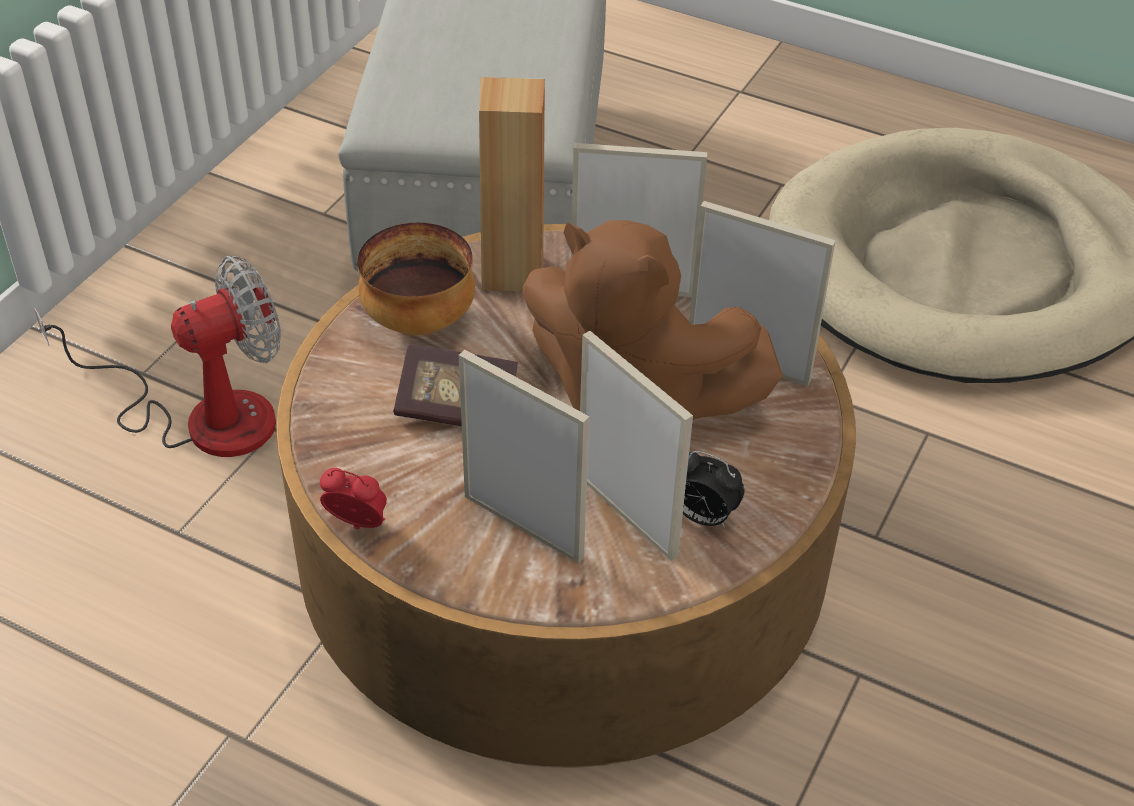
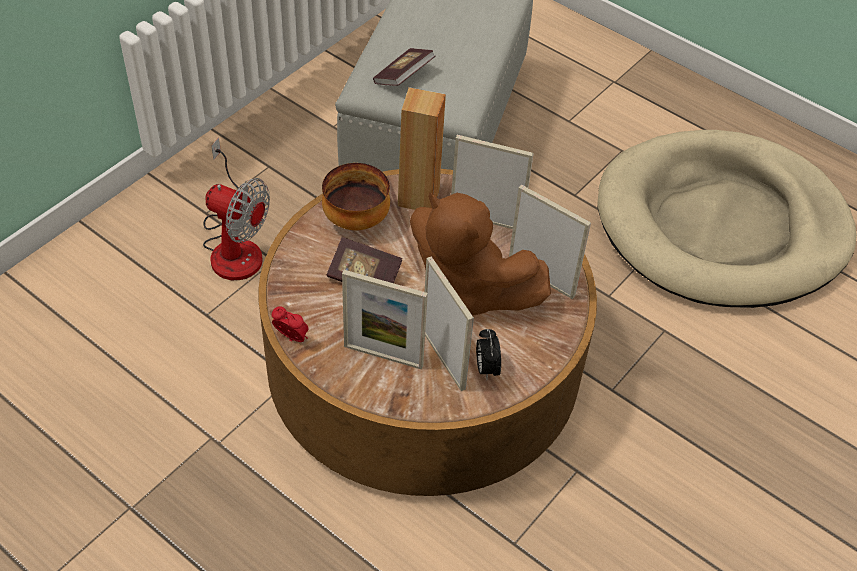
camera: 10 degrees right, 5 degrees up
fan [34,256,281,457] -> fan turned 45 degrees clockwise [203,138,270,280]
picture frame [459,350,590,564] -> picture frame turned 150 degrees clockwise [342,270,428,370]
alarm clock [683,451,744,528] -> alarm clock turned 45 degrees clockwise [476,329,501,379]
none -> book [373,48,435,86]

